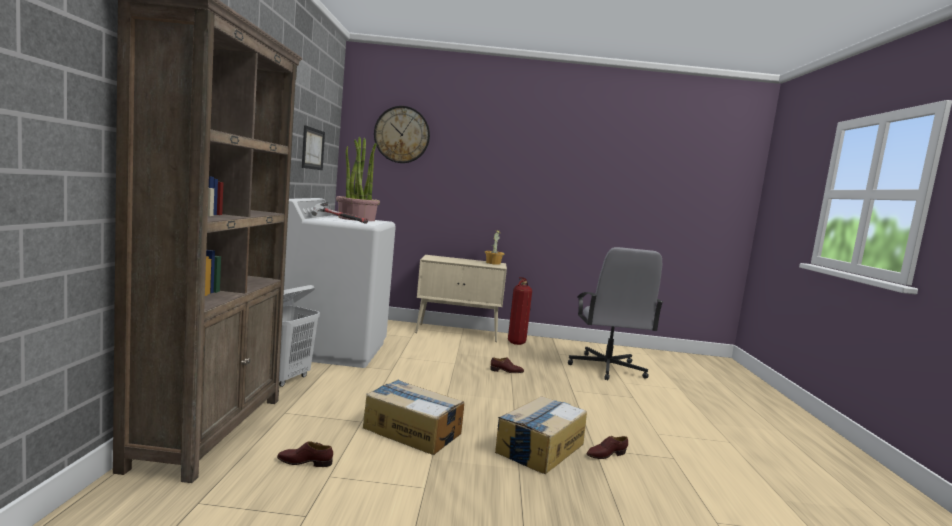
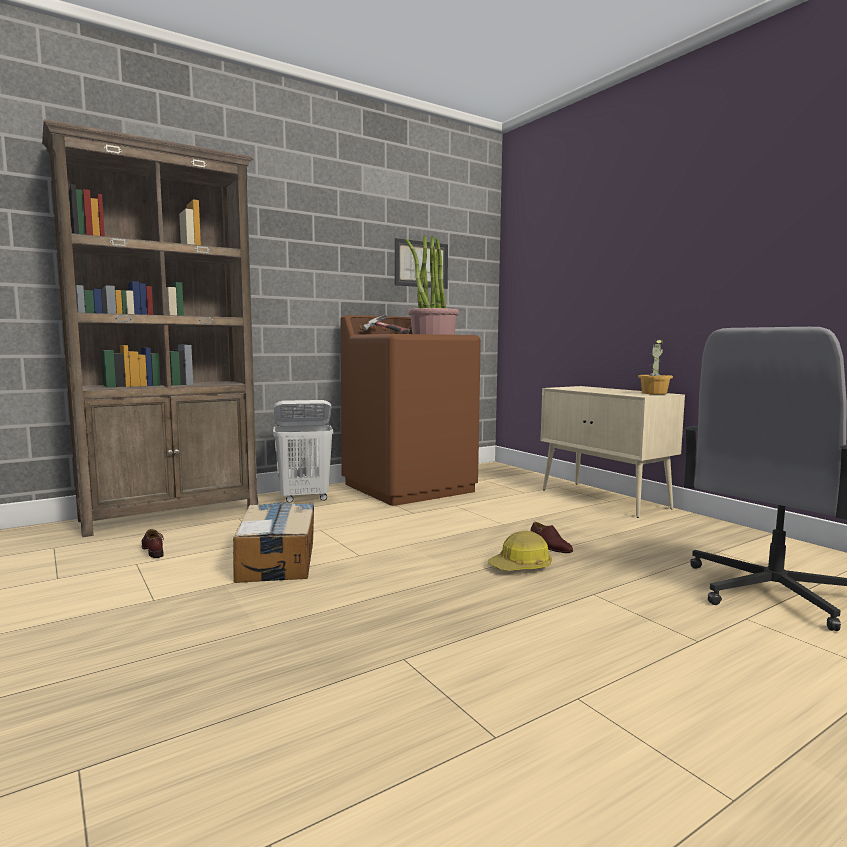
camera: 55 degrees right, 0 degrees up
white washing machine [284,198,396,368] -> brown washing machine [341,315,481,506]
wall clock [374,106,430,163] -> none
cardboard box [495,396,587,474] -> none
fire extinguisher [508,277,532,345] -> none
brown shoe [586,436,628,459] -> none
none -> hard hat [487,531,552,571]

